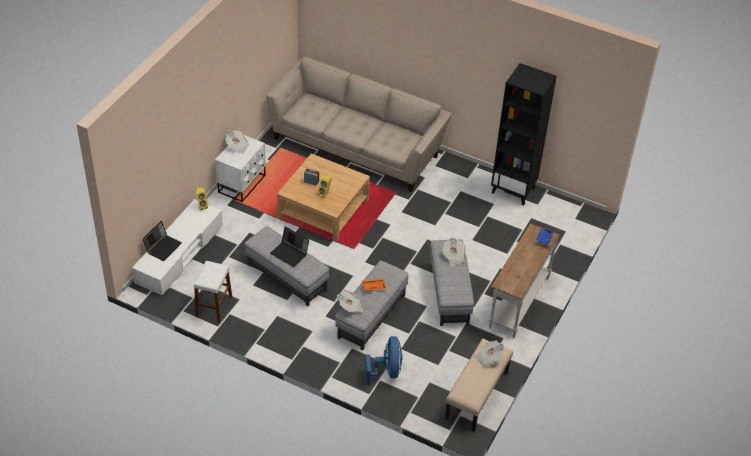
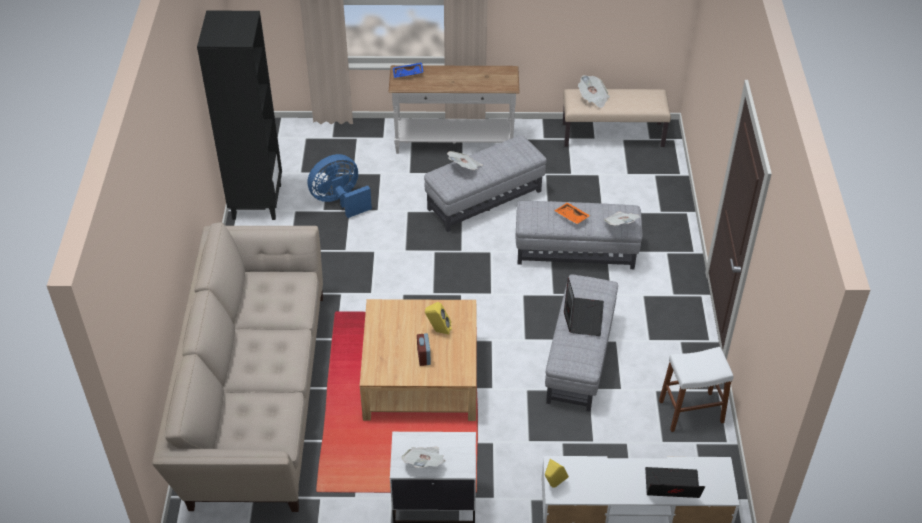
camera: 115 degrees left, 0 degrees up
blue fan [365,336,403,385] -> blue fan moved to [307,154,372,218]

